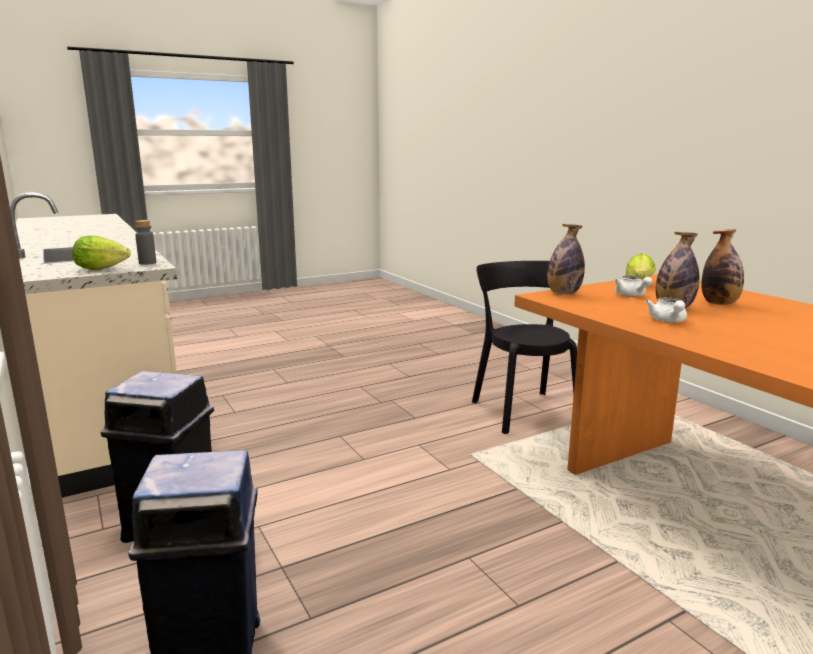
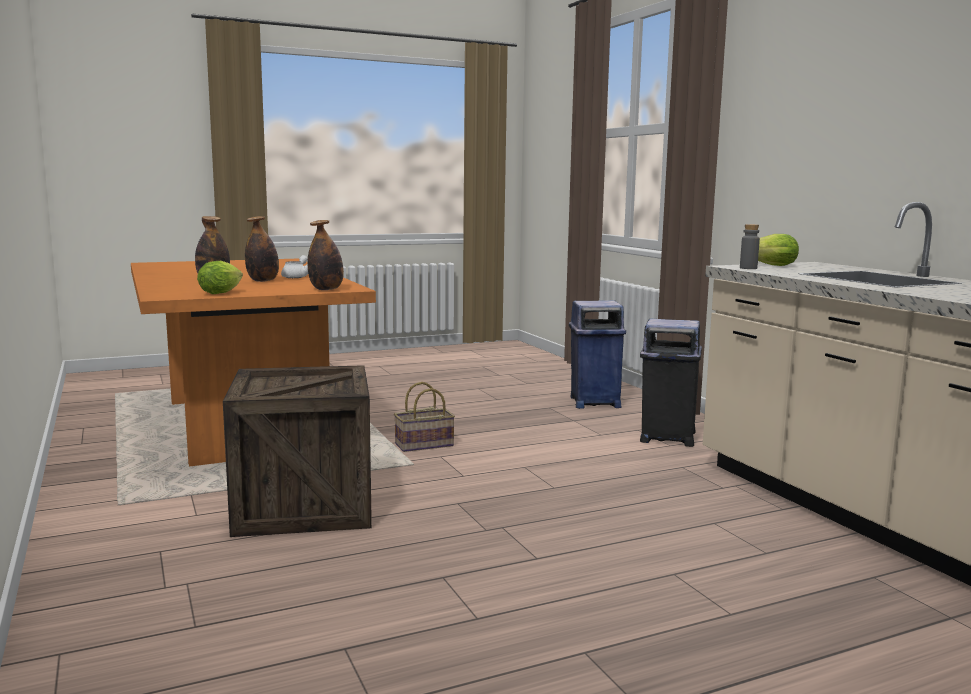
camera: 175 degrees left, 5 degrees down
black chair [472,261,577,434] -> crate [223,365,372,537]
white teapot [615,276,653,297] -> none
none -> basket [394,382,455,452]

